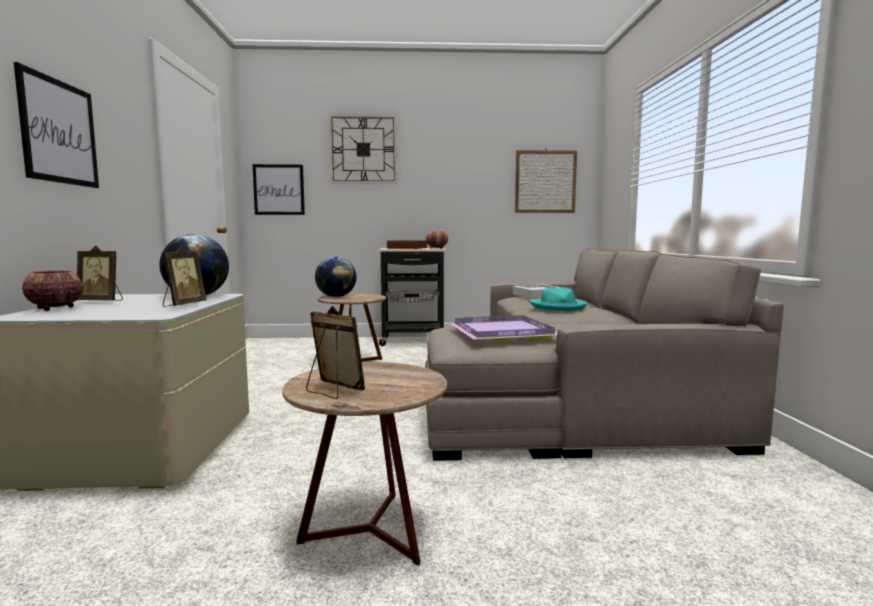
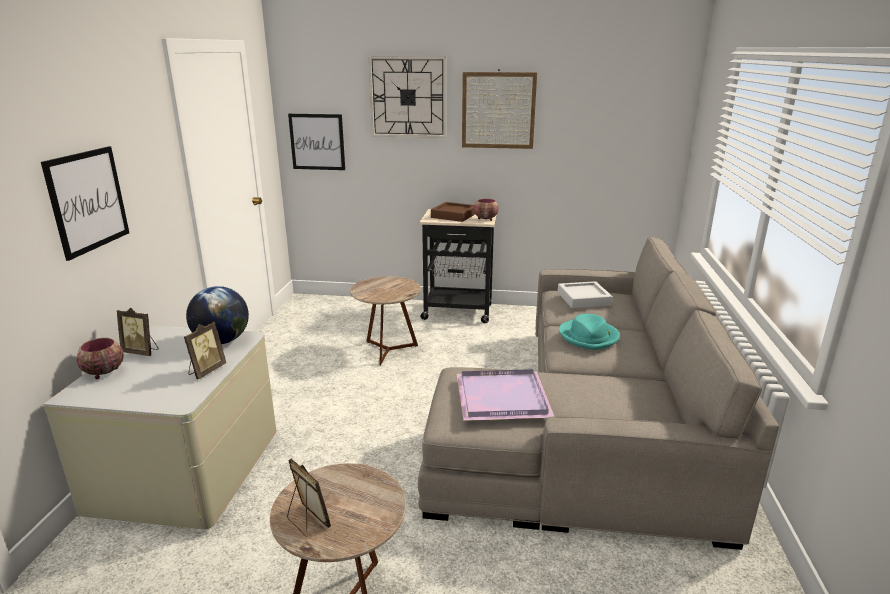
camera: 10 degrees right, 15 degrees up
globe [315,256,357,297] -> none
picture [515,148,577,213] -> picture moved to [462,69,537,149]

